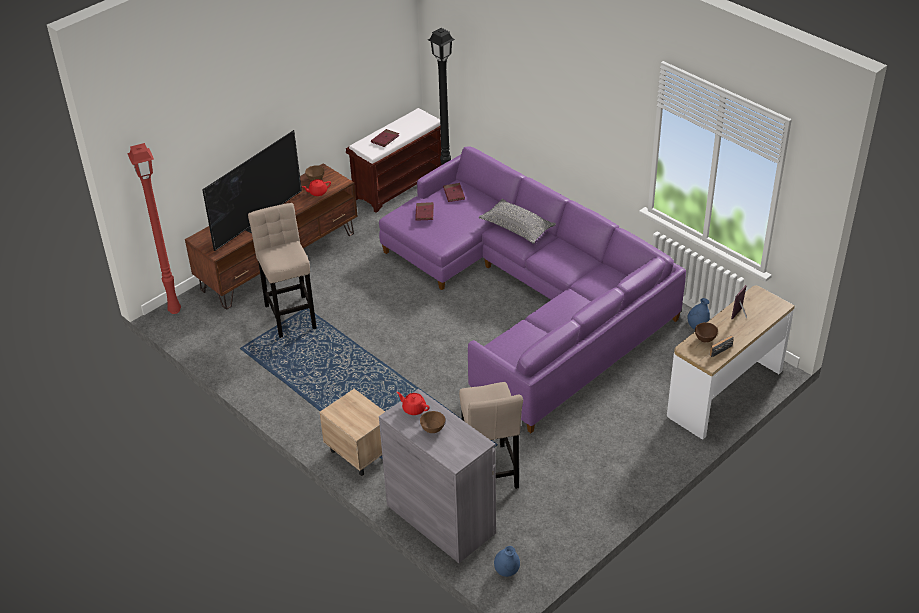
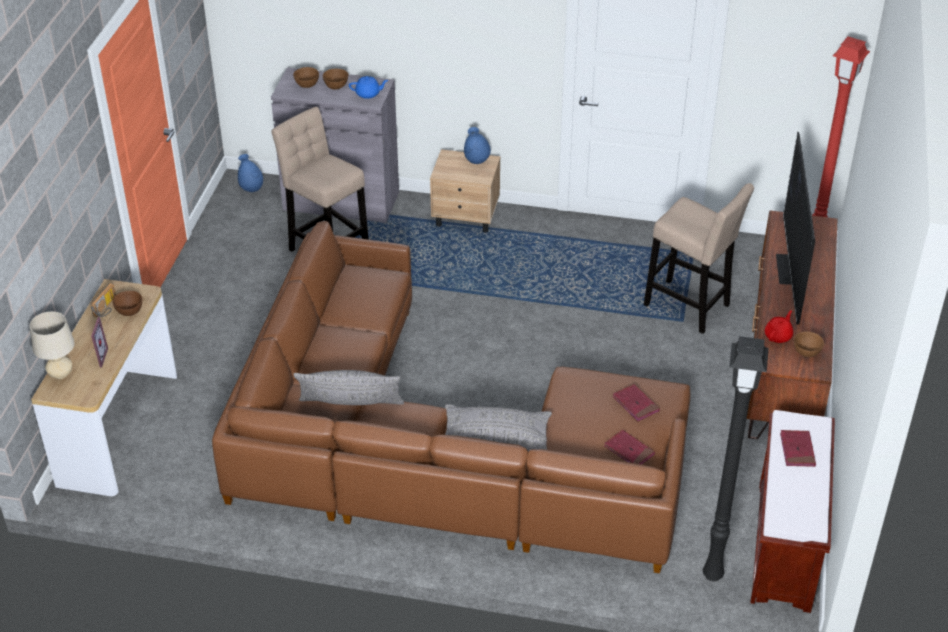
camera: 145 degrees right, 0 degrees up
purple sofa [379,146,686,433] -> brown sofa [212,221,690,573]
red teapot [397,392,430,415] -> blue teapot [349,76,388,99]
blue vase [687,298,710,329] -> blue vase moved to [464,127,491,164]
none -> beige table lamp [30,311,75,379]
none -> brown bowl [293,67,319,88]
none -> grey pillow [293,370,404,405]

